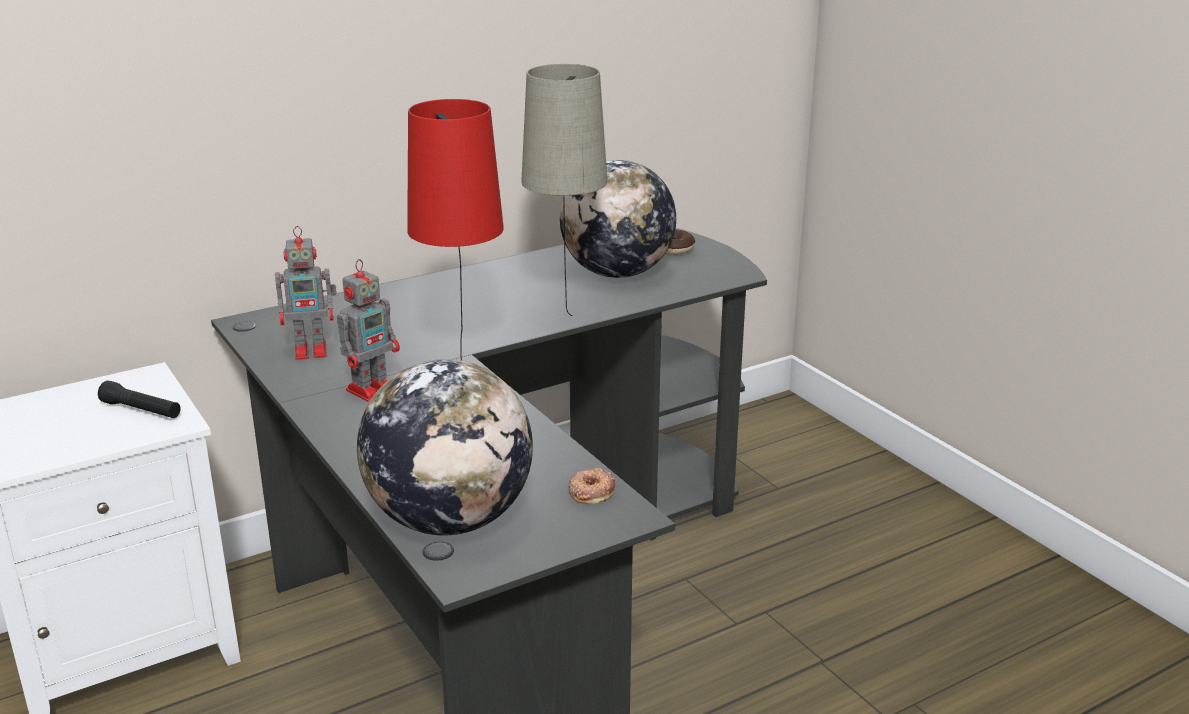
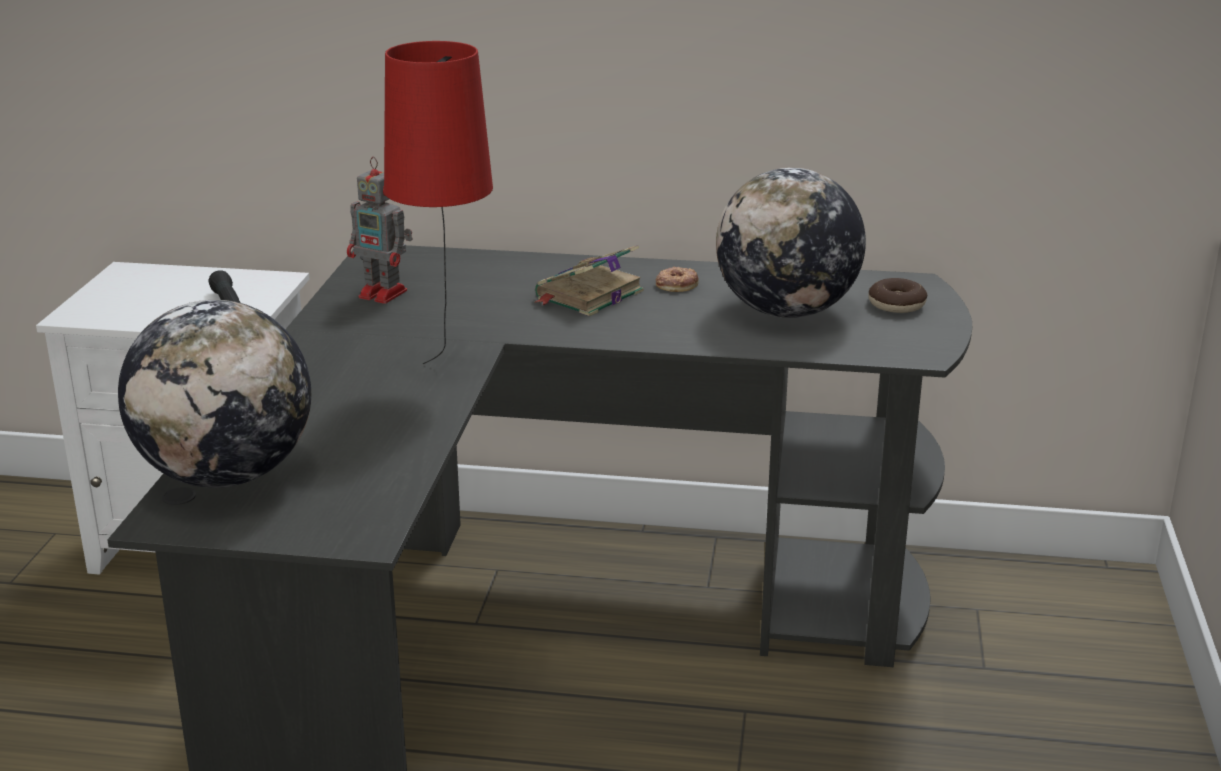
camera: 40 degrees right, 0 degrees up
toy robot [337,259,400,402] -> none
beige table lamp [521,64,607,316] -> none
donut [568,468,615,504] -> donut moved to [655,266,699,292]
none -> book [534,245,644,316]

